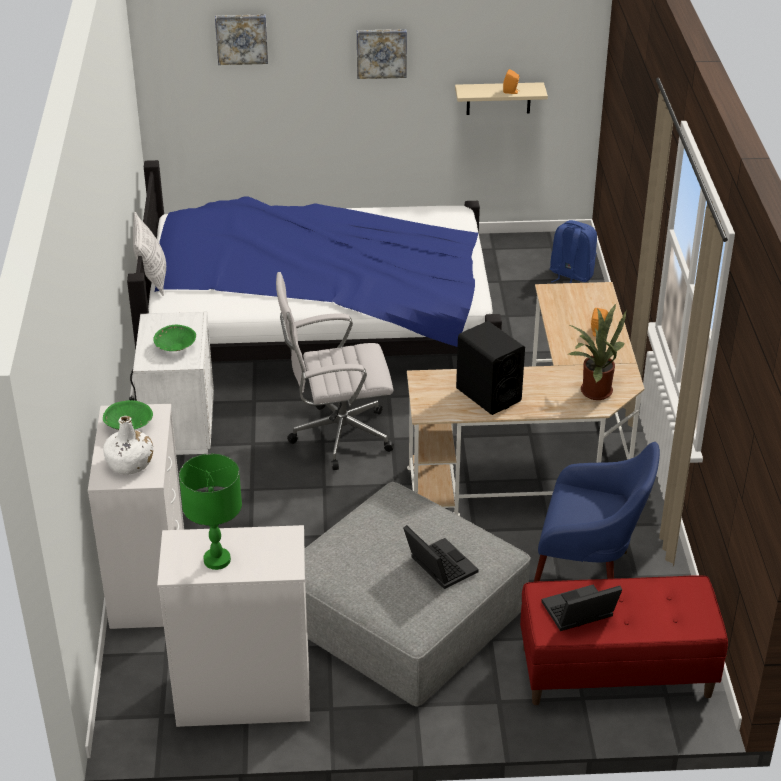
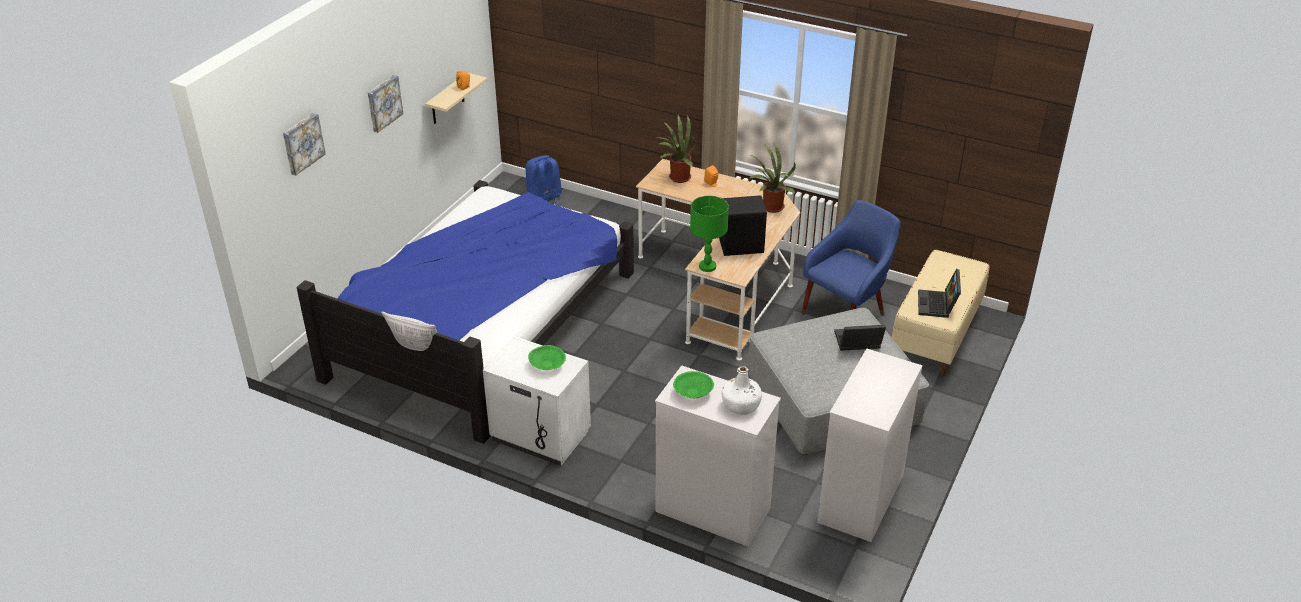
camera: 60 degrees left, 0 degrees up
green table lamp [179,454,242,570] -> green table lamp moved to [690,196,729,272]
white office chair [276,272,394,470] -> none
red bench [520,575,728,705] -> beige bench [892,250,989,377]
none -> potted plant [657,115,697,183]

